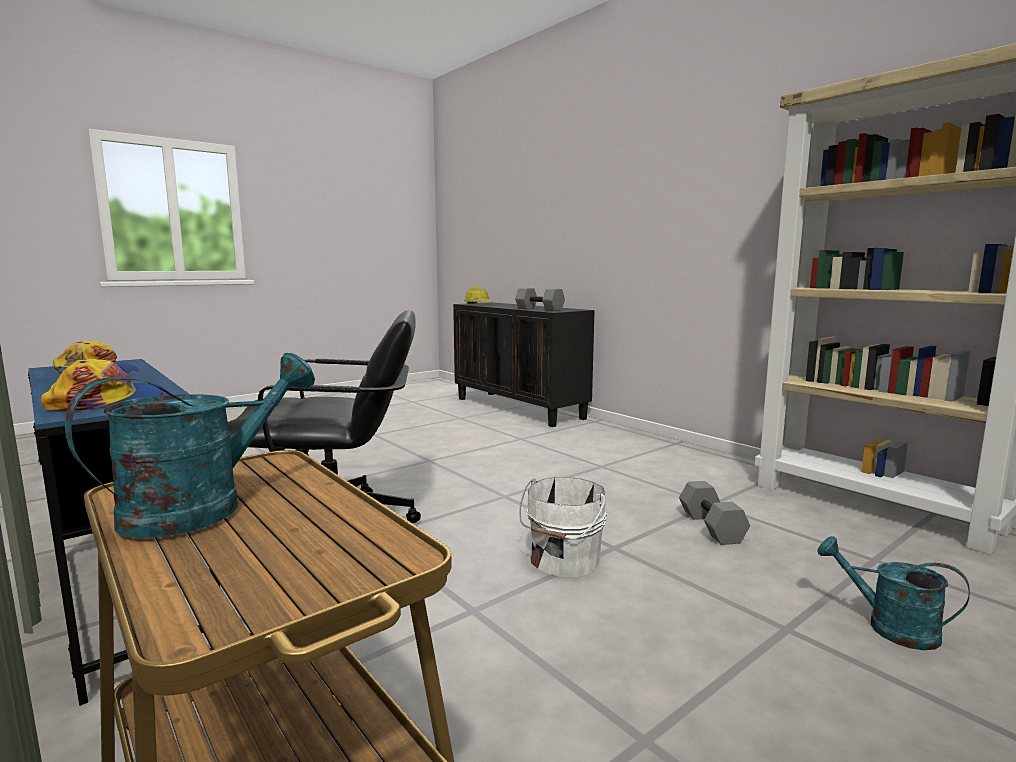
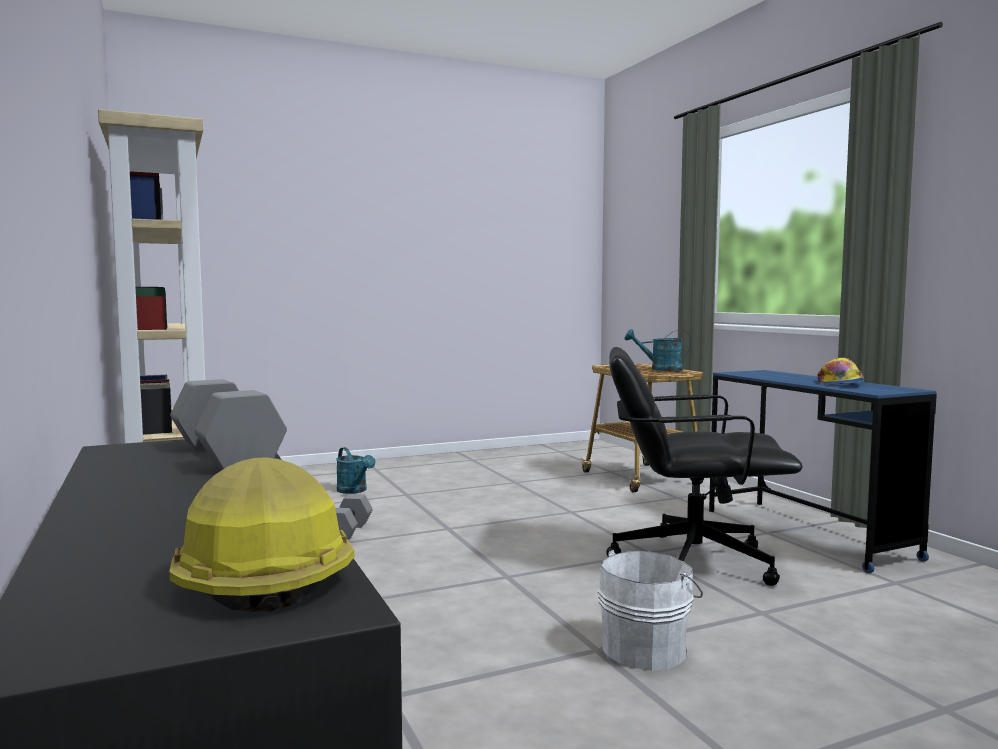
camera: 165 degrees left, 5 degrees down
cap [41,358,164,411] -> none
turquoise watering can [65,353,315,538] -> turquoise watering can turned 45 degrees clockwise [625,329,691,371]
white bucket [519,477,607,577] -> white bucket moved to [598,550,703,671]

